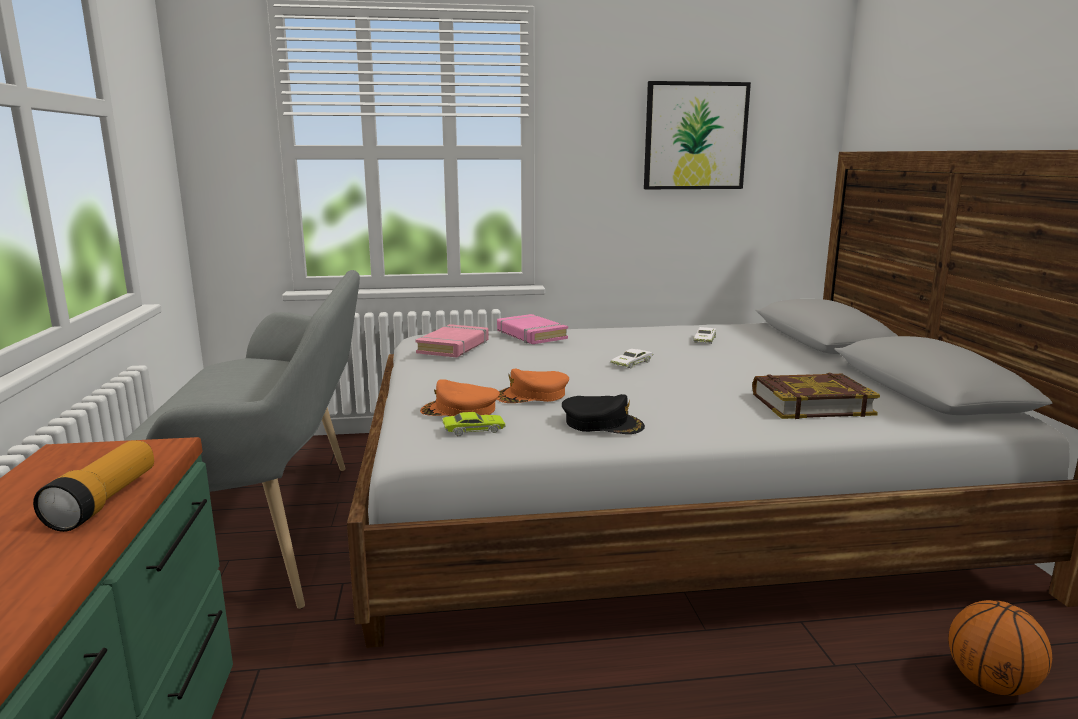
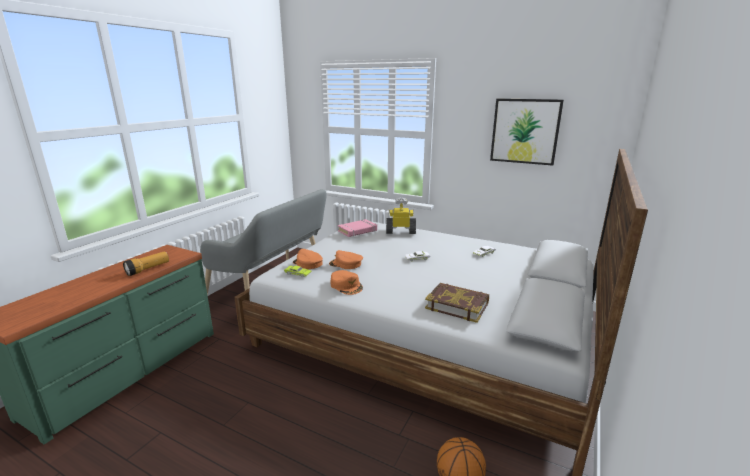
camera: 35 degrees right, 5 degrees up
pink book [497,314,568,344] -> toy robot [386,198,416,234]
black cap [562,394,645,434] -> orange cap [330,270,363,295]

